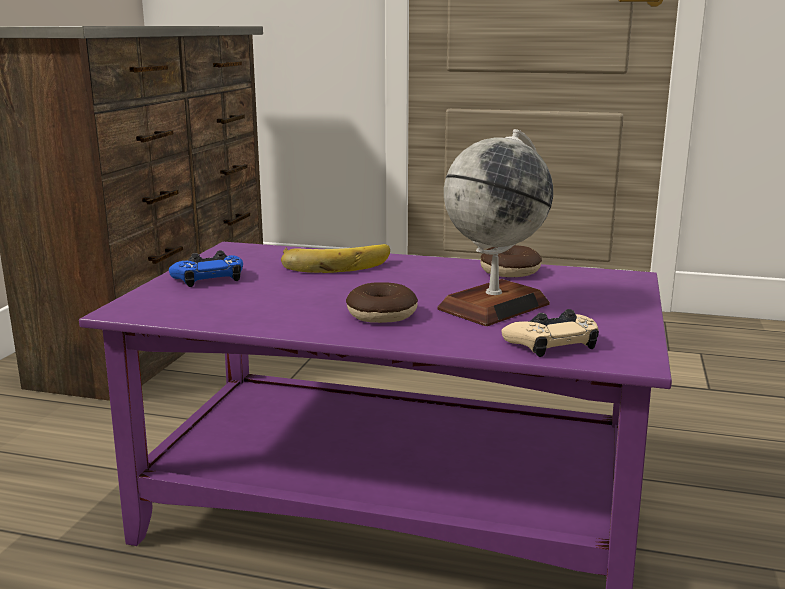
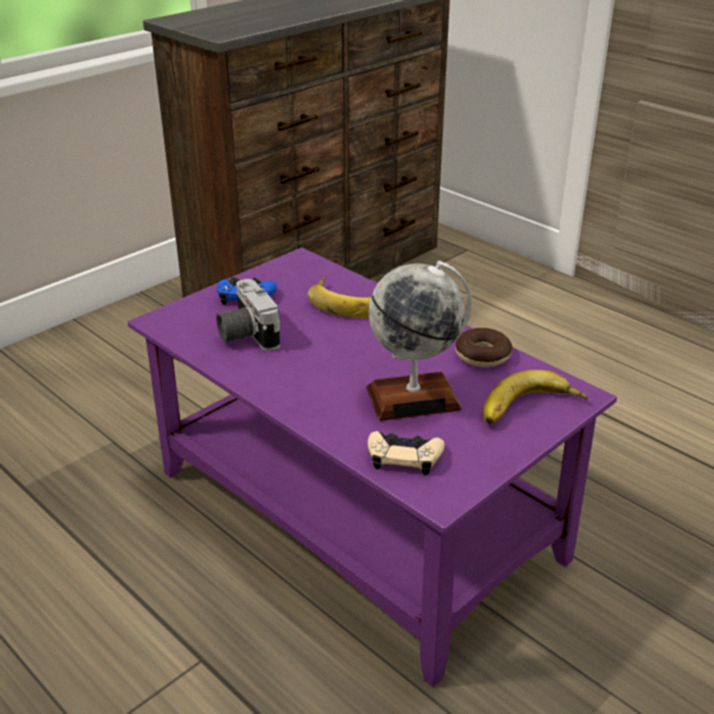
camera: 30 degrees right, 15 degrees up
donut [346,282,418,323] -> none
none -> camera [216,279,280,351]
none -> banana [483,370,588,424]

